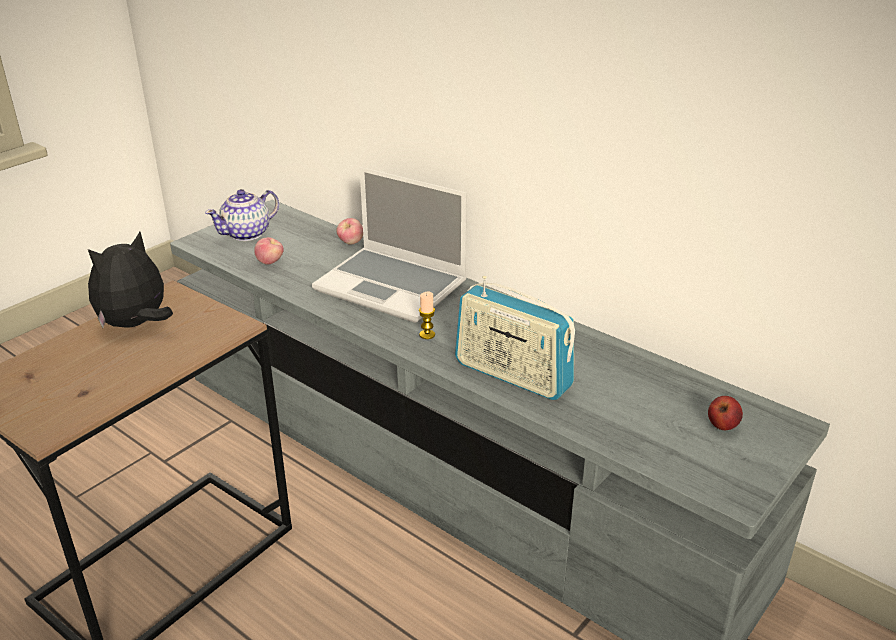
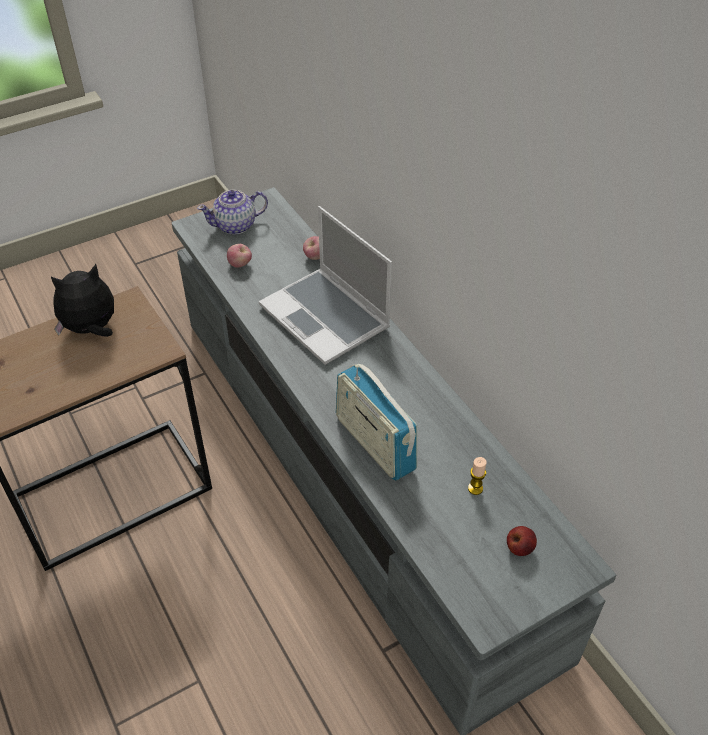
camera: 20 degrees right, 15 degrees up
candle [419,292,435,339] -> candle moved to [468,457,486,495]

